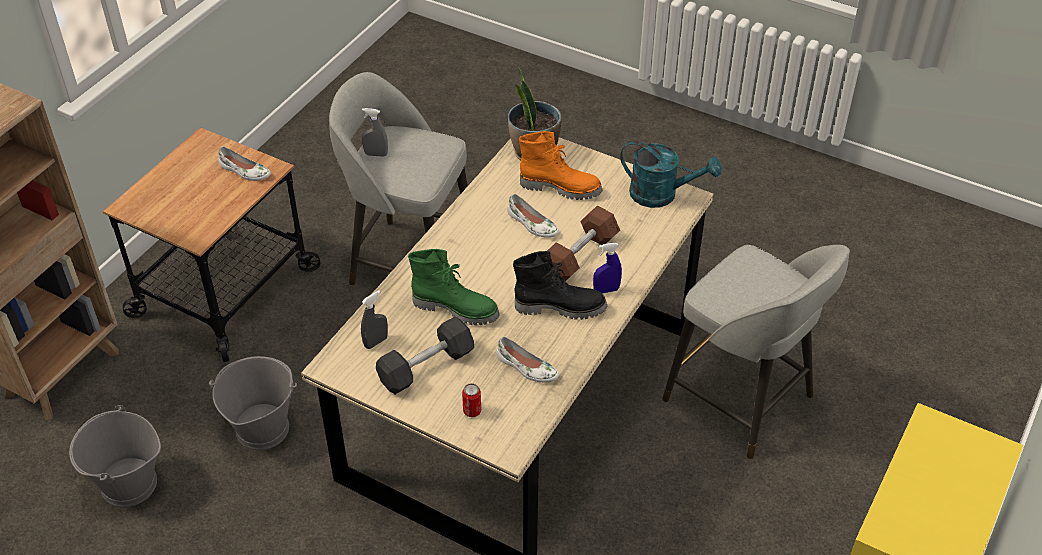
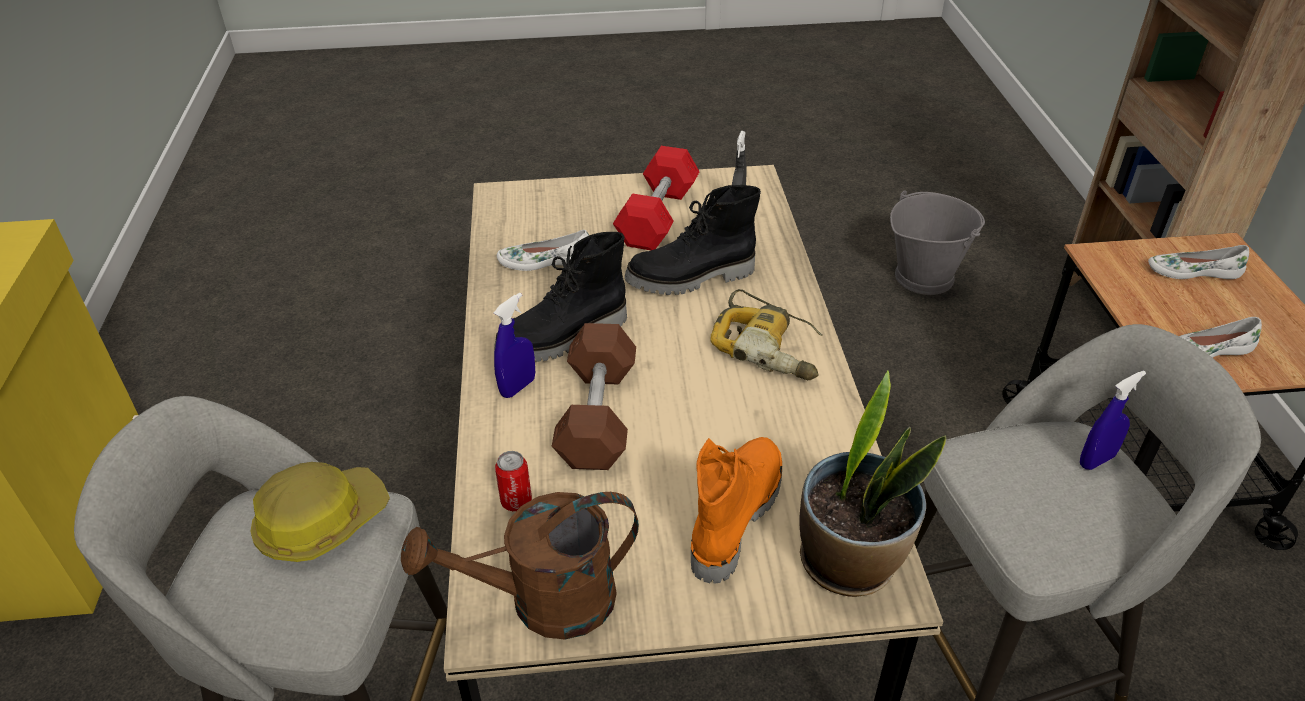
camera: 145 degrees right, 5 degrees down
grey bucket [209,356,297,450] -> none
grey spray bottle [362,108,388,157] -> blue spray bottle [1080,370,1146,470]
grey dumbbell [376,316,474,394] -> red dumbbell [613,146,700,250]
green boot [408,249,500,325] -> black boot [625,185,761,295]
can [462,383,481,417] -> can moved to [495,451,532,511]
white shoe [507,194,559,238] -> white shoe moved to [1148,245,1249,279]
orange boot [519,131,602,200] -> orange boot turned 135 degrees clockwise [691,437,782,584]
turquoise watering can [620,140,722,208] -> brown watering can [401,492,639,640]
none -> hard hat [250,462,390,562]
none -> power drill [710,289,822,380]

